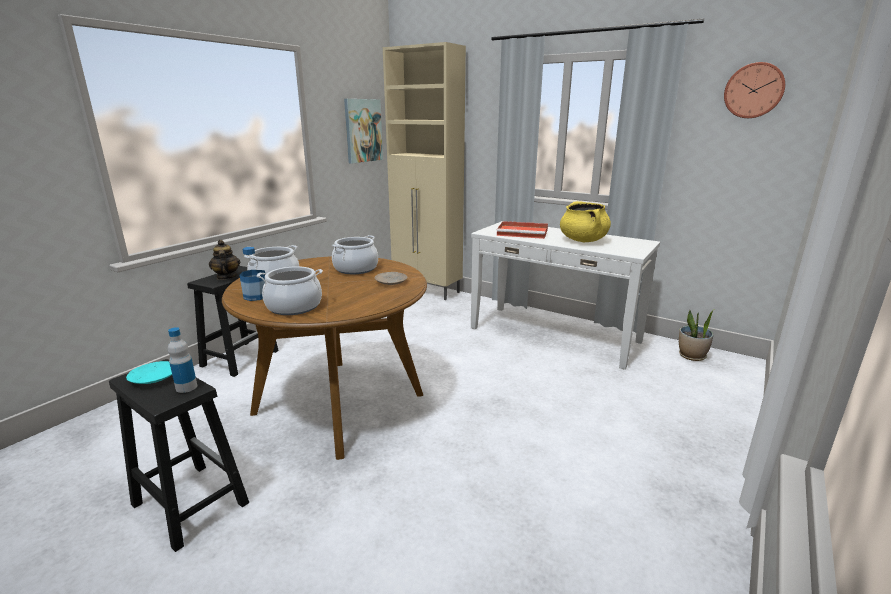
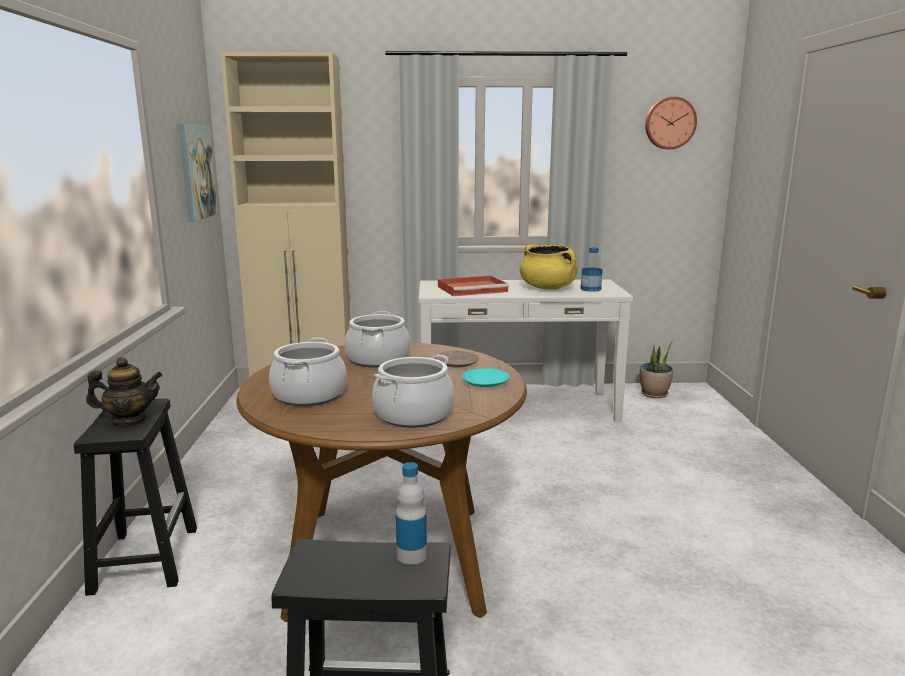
camera: 35 degrees left, 5 degrees down
turquoise plate [126,361,172,384] -> turquoise plate moved to [462,368,510,387]
teapot [209,240,240,280] -> teapot turned 135 degrees clockwise [86,357,163,426]
bottle [239,247,265,301] -> bottle moved to [580,247,603,292]

